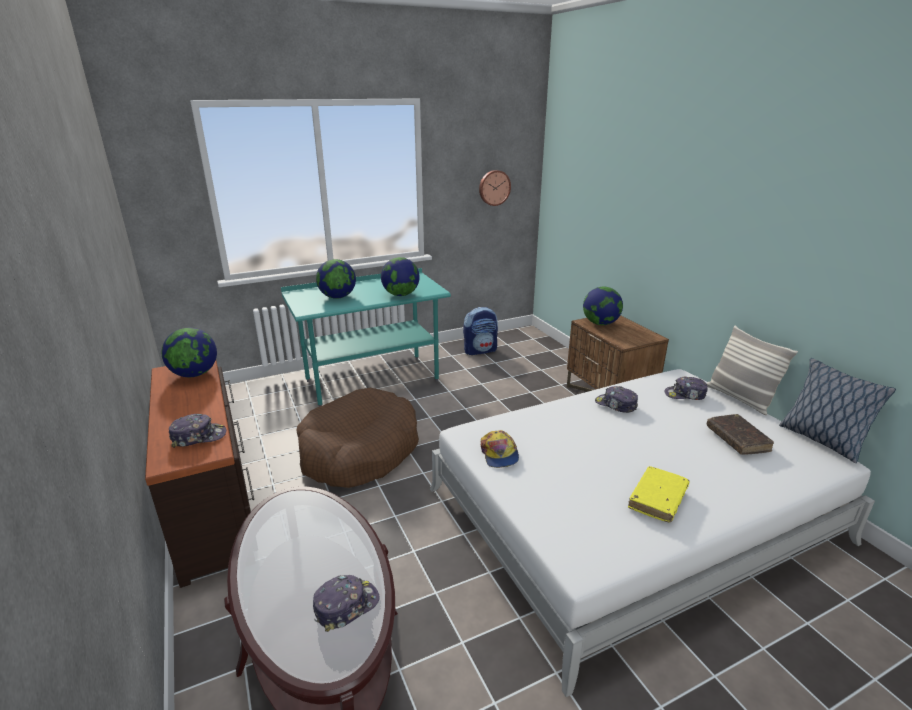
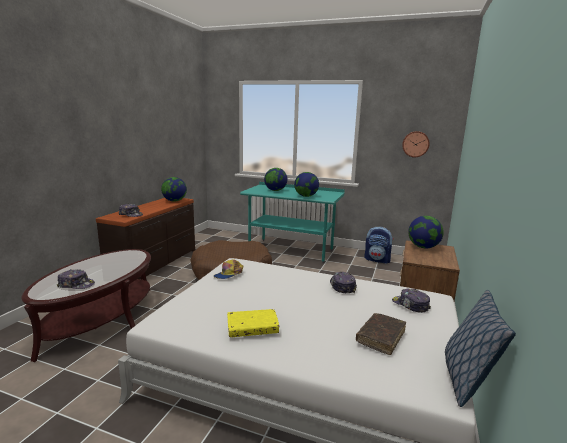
camera: 45 degrees right, 10 degrees down
pillow [706,325,798,415] -> none

